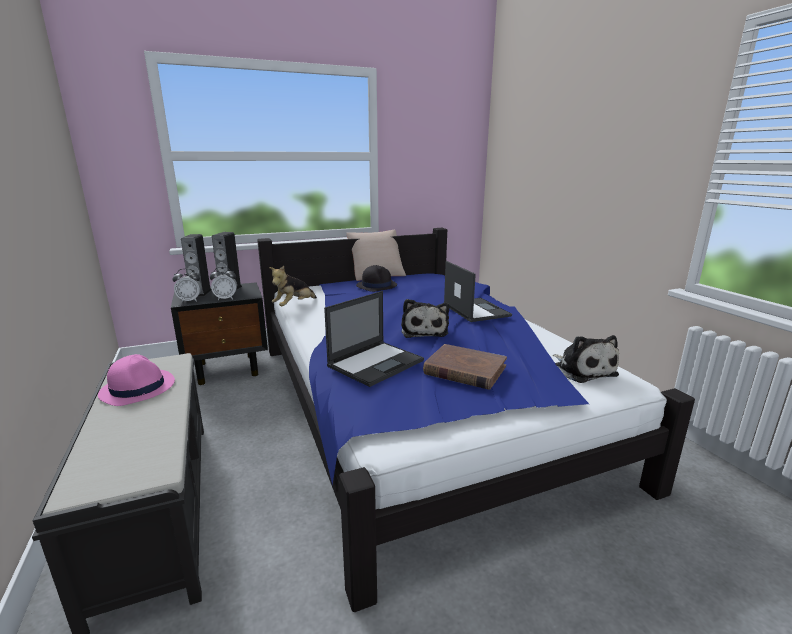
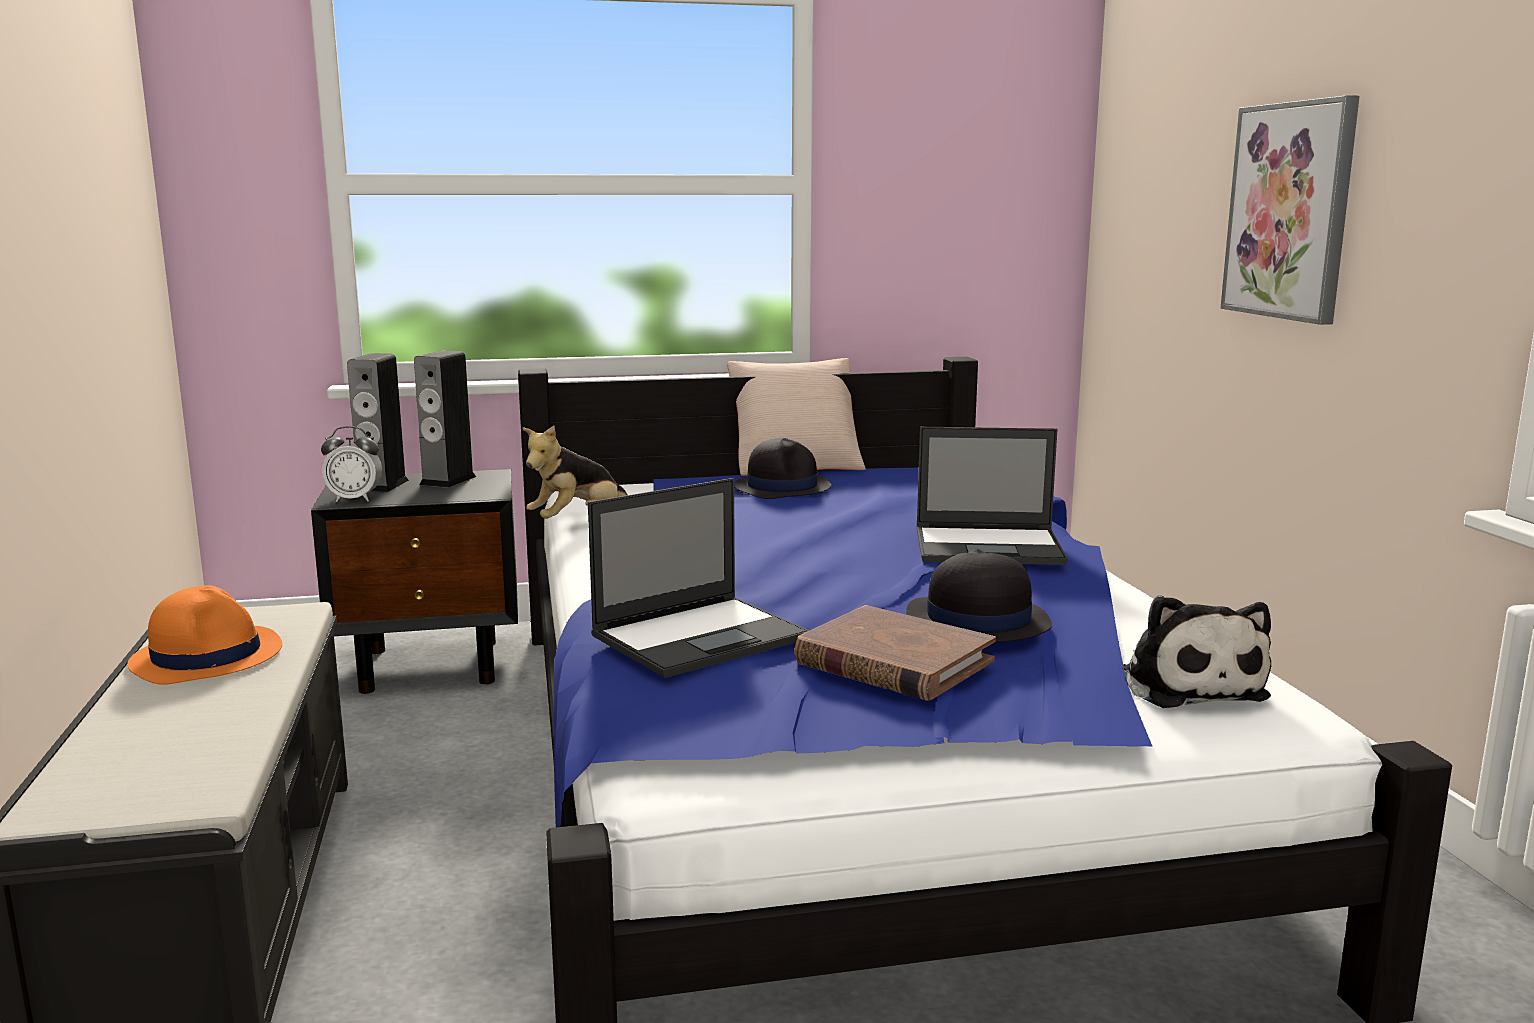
camera: 10 degrees right, 5 degrees down
pink hat [98,354,175,406] -> orange hat [127,585,282,685]
alarm clock [210,267,237,300] -> none
plush toy [401,299,449,338] -> none
laptop [444,261,512,322] -> laptop turned 105 degrees clockwise [917,427,1068,565]
none -> black hat [906,549,1052,642]
none -> picture [1221,95,1360,325]

